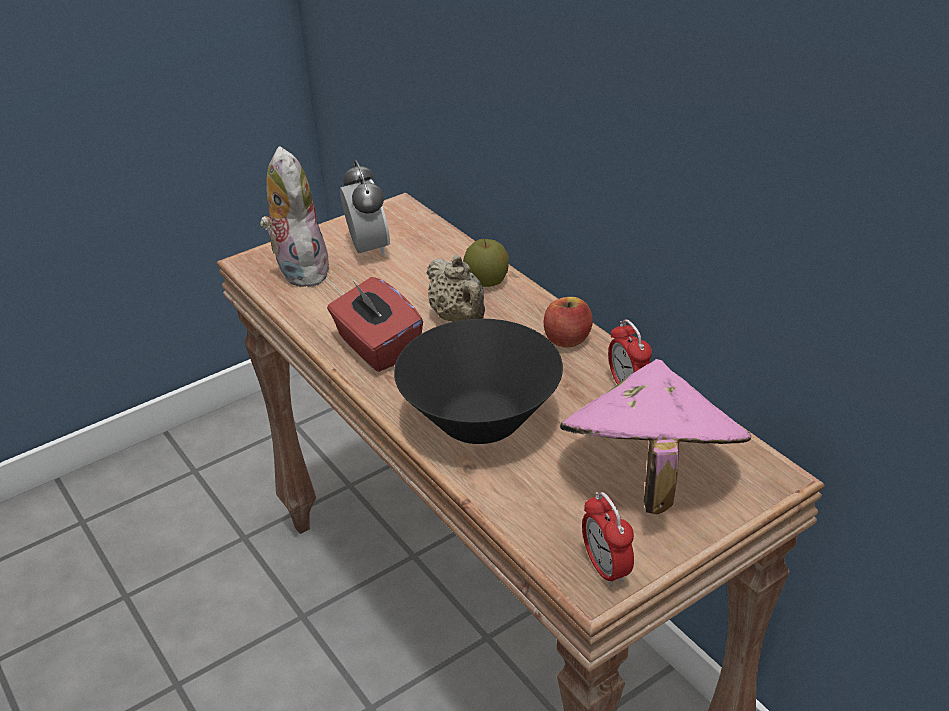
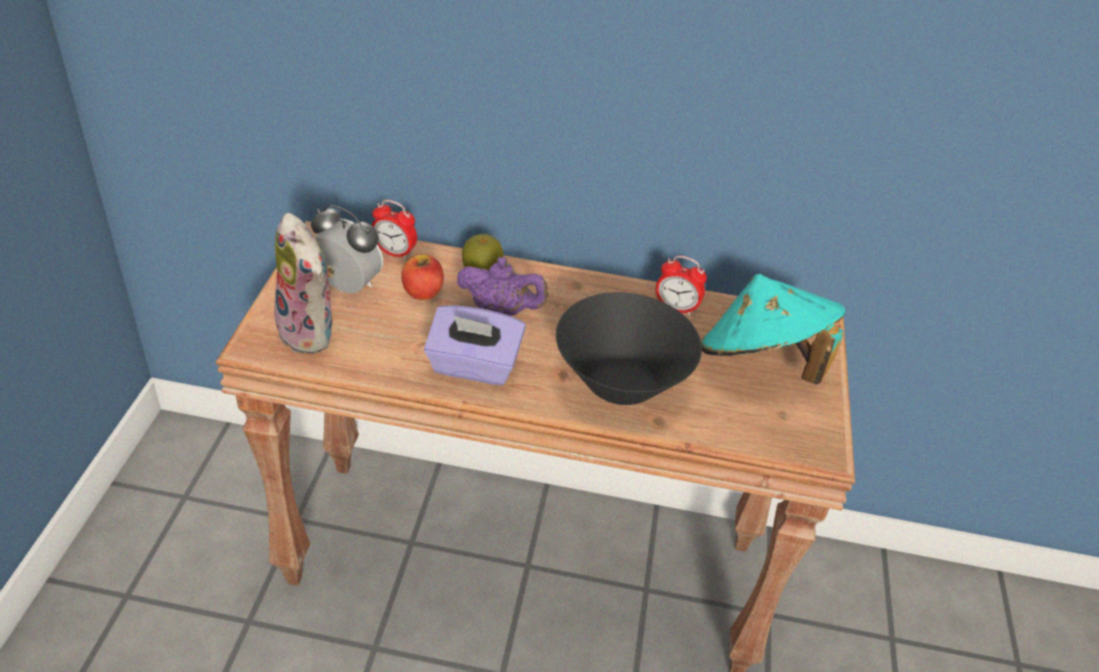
camera: 50 degrees left, 5 degrees up
plush toy [259,146,329,287] -> plush toy turned 150 degrees counterclockwise [274,213,335,354]
red tissue box [327,277,423,372] -> purple tissue box [424,305,526,385]
beige teapot [427,255,485,322] -> purple teapot [457,257,548,316]
apple [544,297,593,348] -> apple moved to [401,254,444,300]
pink hat [560,359,751,514] -> turquoise hat [701,274,846,384]
alarm clock [582,492,634,587] -> alarm clock moved to [372,200,417,260]

